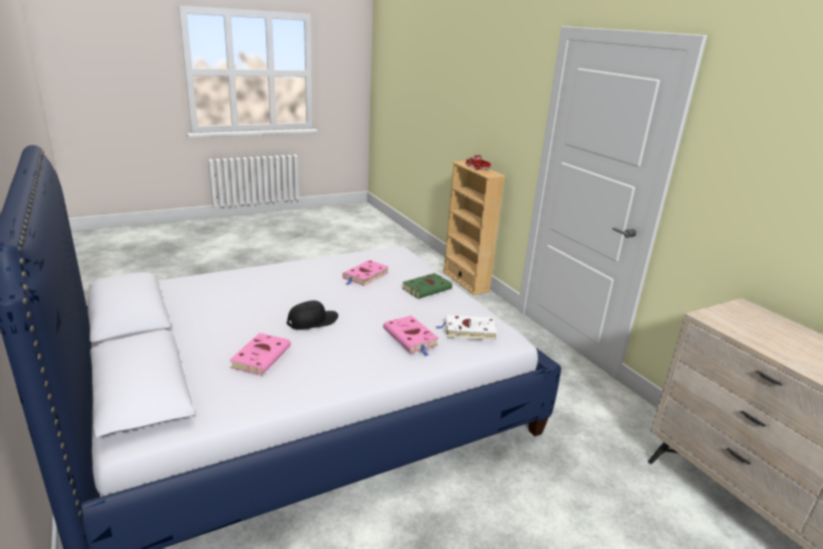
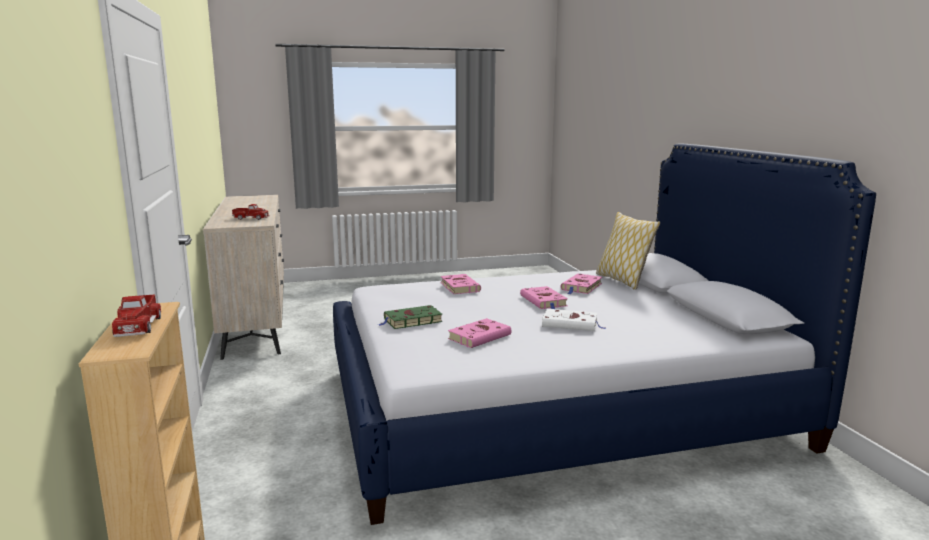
camera: 165 degrees left, 10 degrees down
black cap [287,300,338,330] -> pink book [520,286,568,309]
white book [436,315,497,340] -> white book moved to [542,309,606,331]
none -> toy truck [232,204,270,220]
none -> pillow [596,212,660,290]

